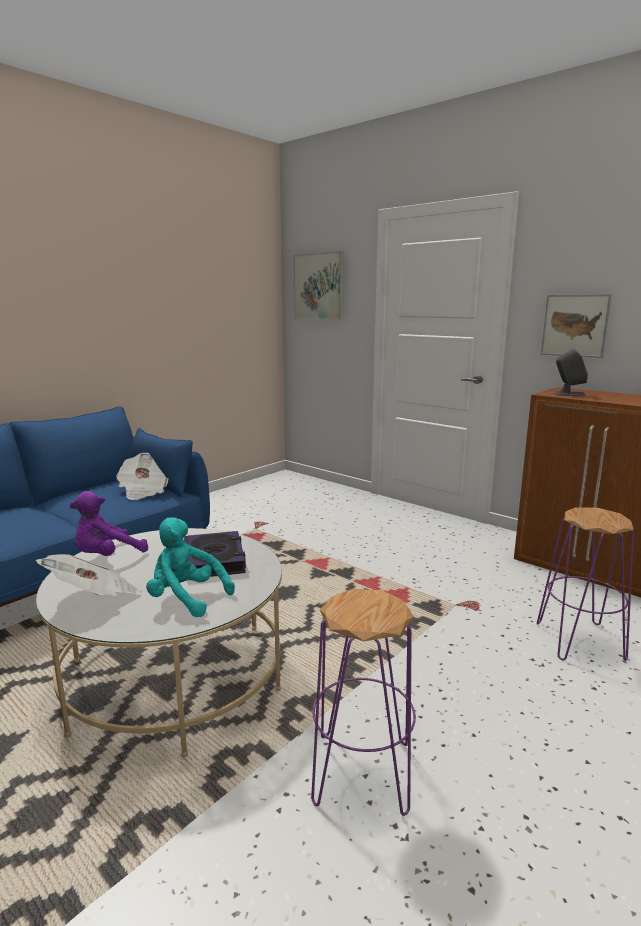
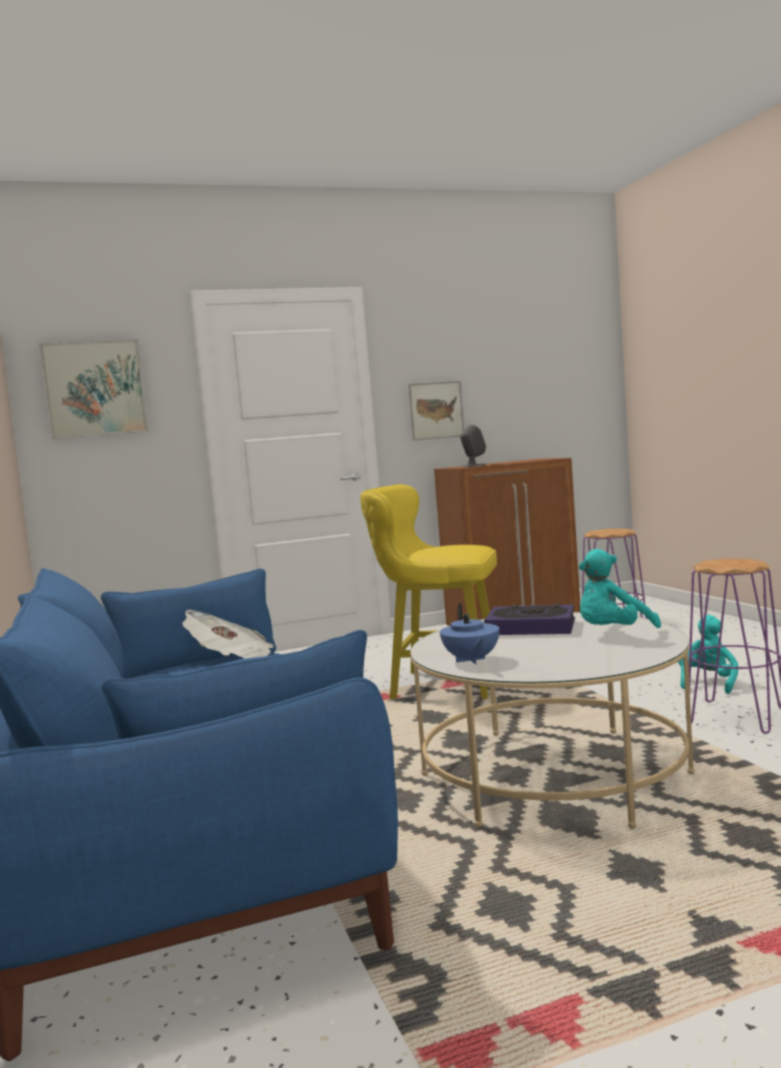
camera: 60 degrees left, 10 degrees down
newspaper [36,554,142,596] -> none
purple plush toy [70,491,148,556] -> blue teapot [440,603,499,664]
none -> yellow stool [360,484,497,699]
none -> turquoise plush toy [678,615,738,694]

